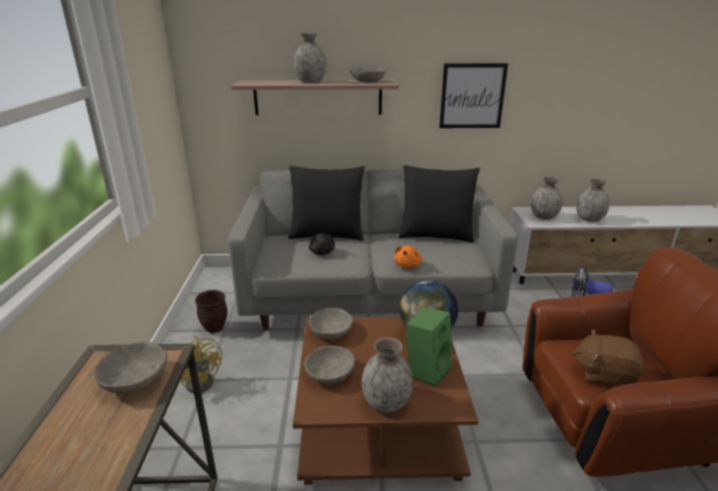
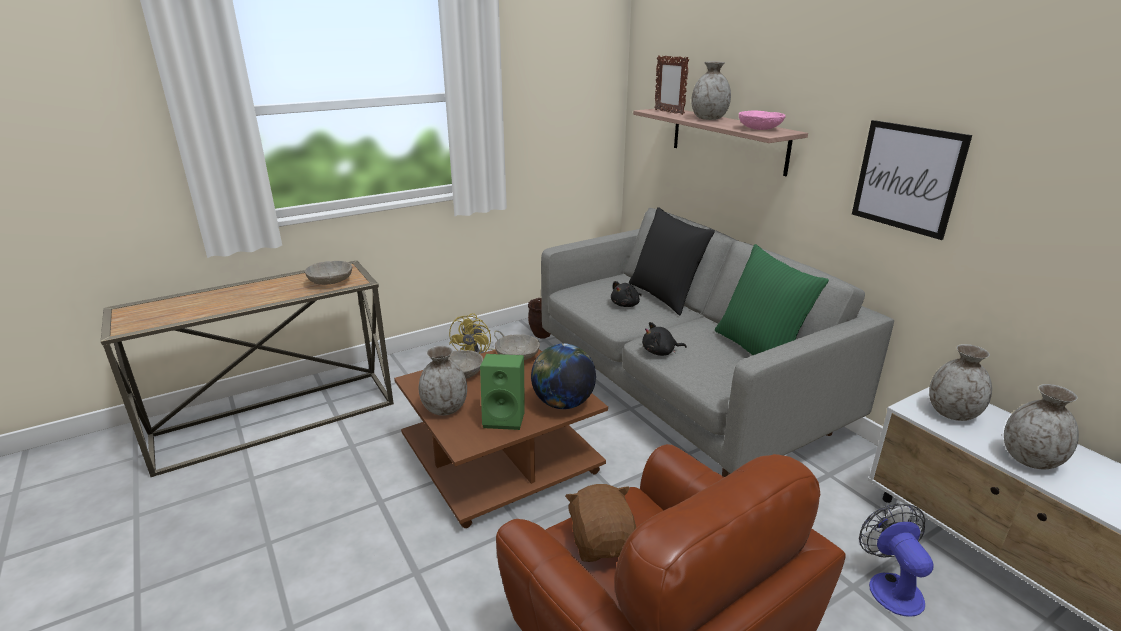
camera: 60 degrees right, 0 degrees up
grey bowl [350,68,385,82] -> pink bowl [739,110,786,130]
orange plush toy [394,245,422,268] -> black plush toy [642,322,687,356]
black pillow [398,165,480,243] -> green pillow [715,244,829,355]
none -> picture frame [654,55,689,115]

